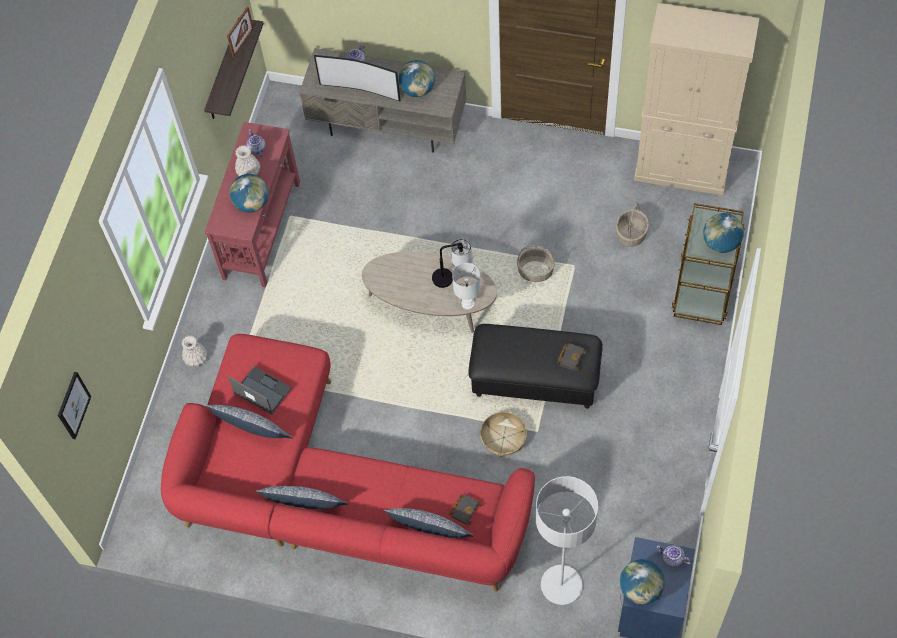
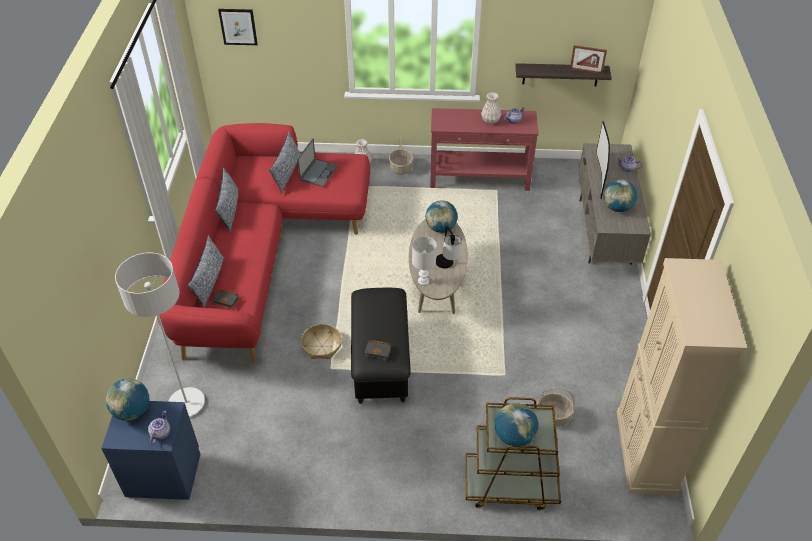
camera: 75 degrees right, 15 degrees down
globe [230,174,269,213] -> globe moved to [426,200,458,233]
basket [517,246,555,282] -> basket moved to [389,138,413,175]

